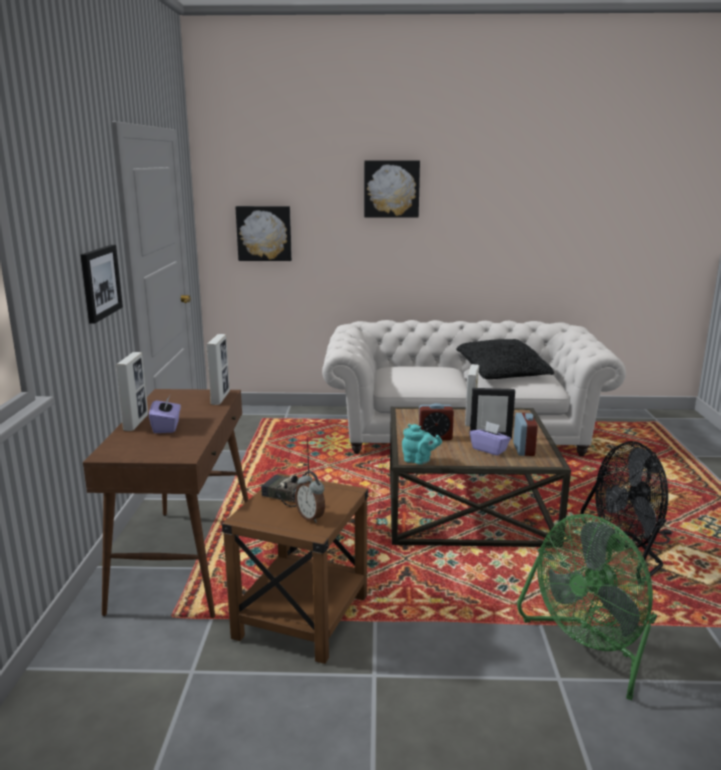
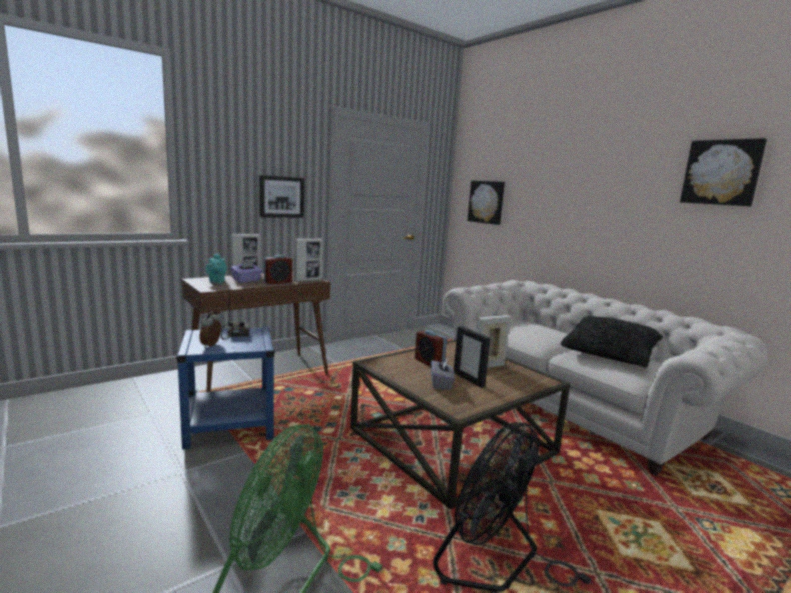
camera: 50 degrees right, 5 degrees down
brown side table [222,473,368,664] -> blue side table [176,327,275,450]
picture [364,160,420,218] -> picture moved to [680,138,767,206]
turquoise teapot [402,424,442,464] -> turquoise teapot moved to [205,253,227,284]
purple tissue box [470,422,511,456] -> grey tissue box [431,357,455,390]
alarm clock [513,413,538,456] -> alarm clock moved to [264,255,292,284]

